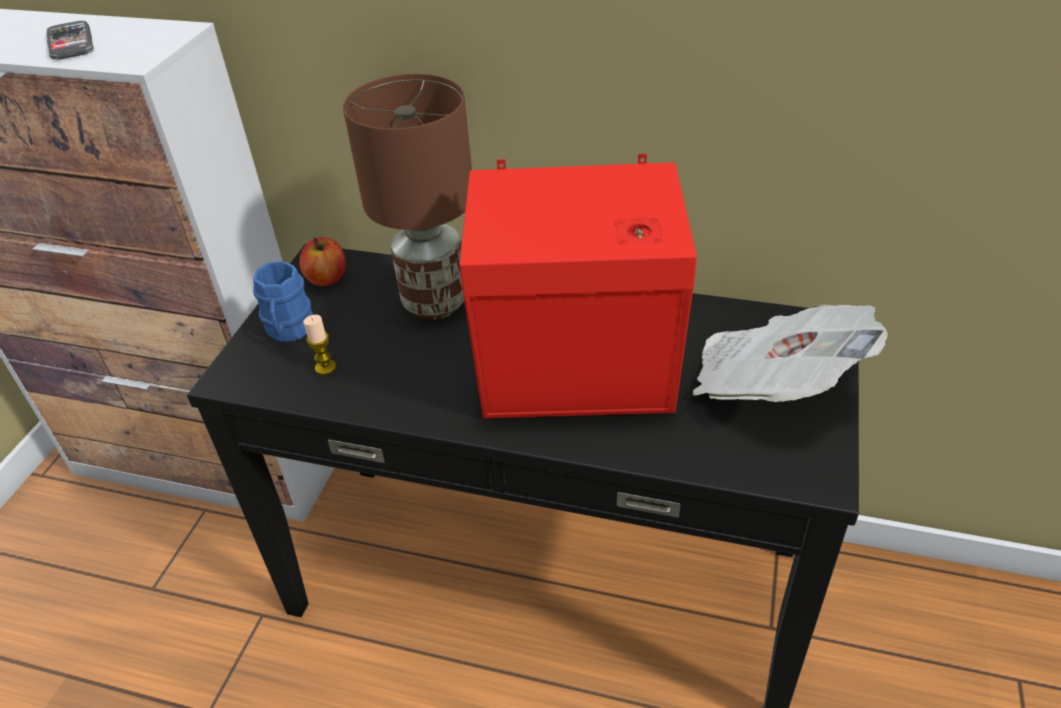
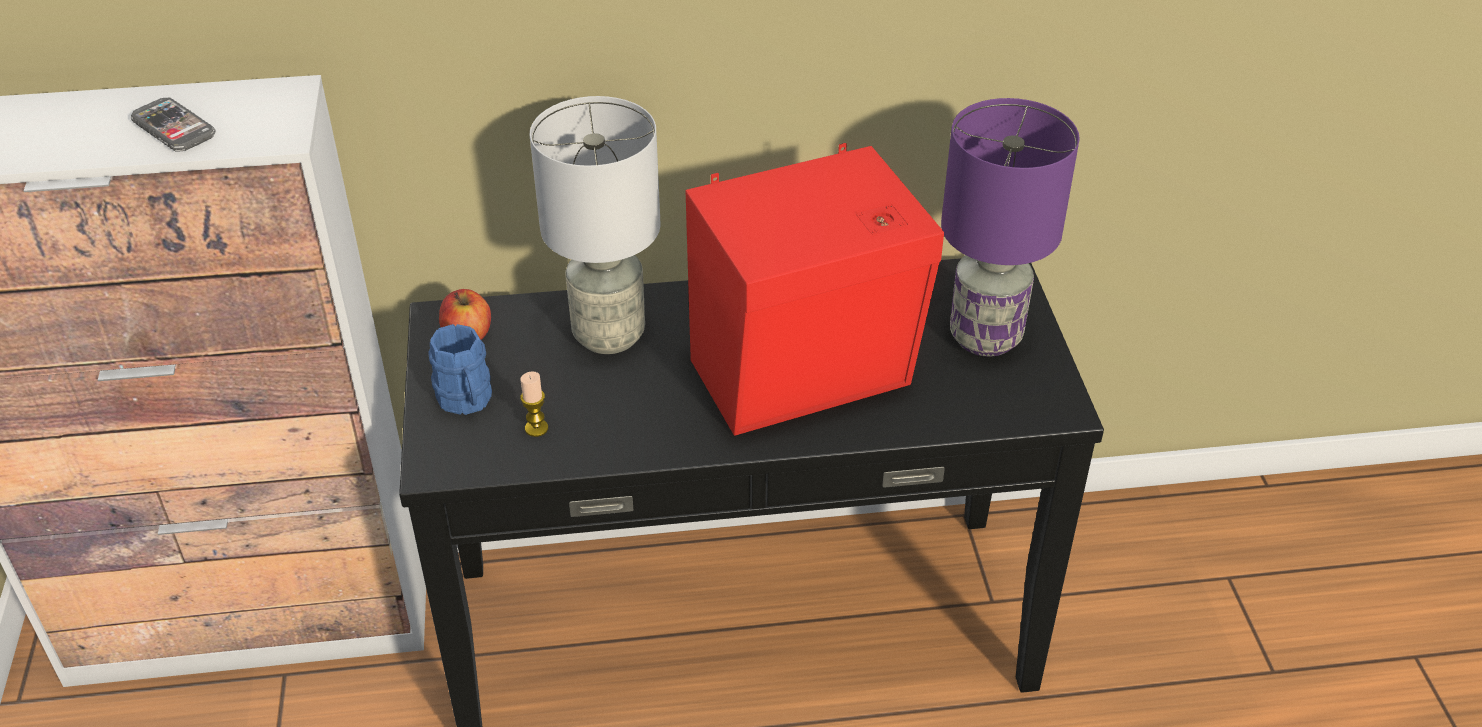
camera: 25 degrees left, 0 degrees up
brown table lamp [343,74,472,320] -> grey table lamp [530,96,661,354]
newspaper [693,305,888,402] -> purple table lamp [941,98,1080,357]

